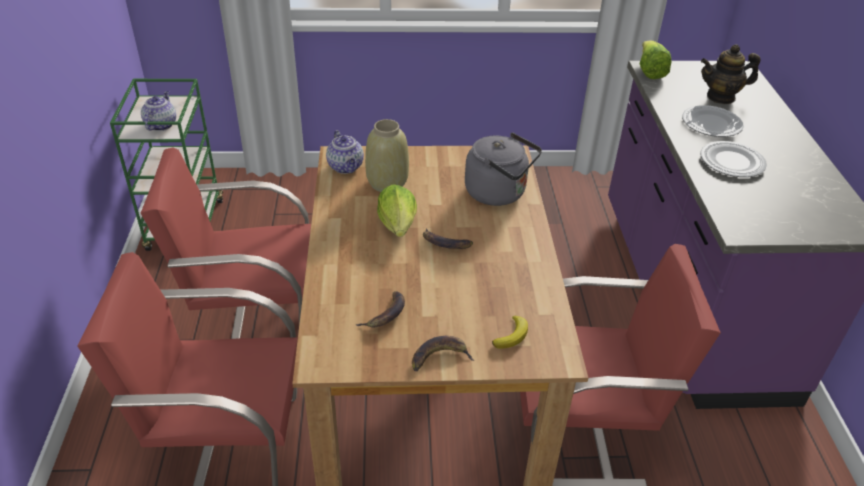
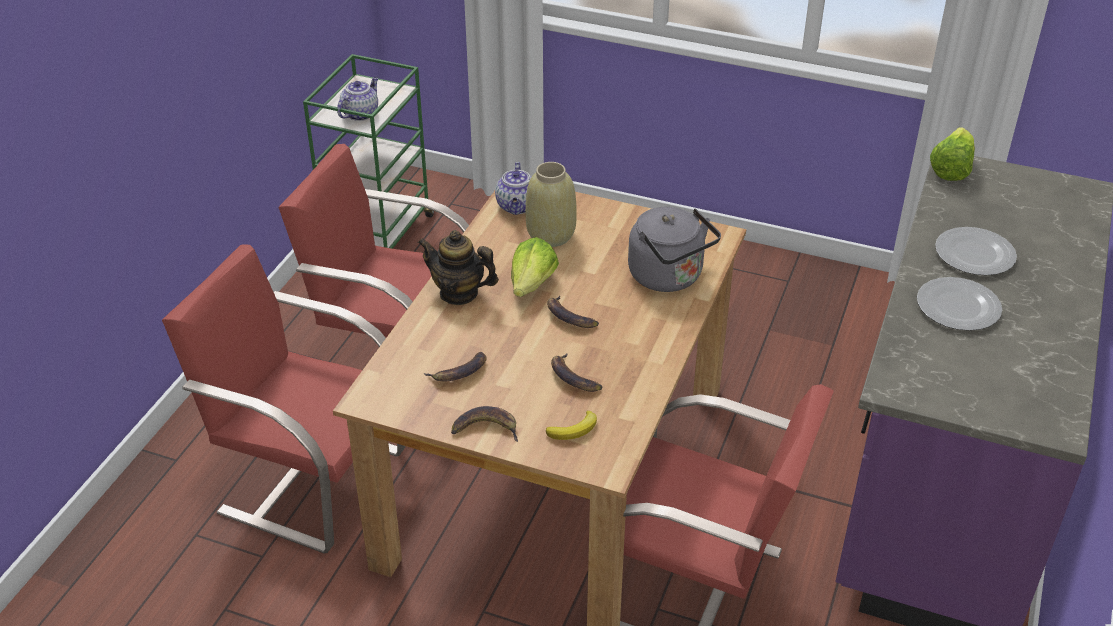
camera: 25 degrees right, 0 degrees up
teapot [701,44,760,104] -> teapot moved to [418,230,499,305]
none -> banana [551,354,603,392]

